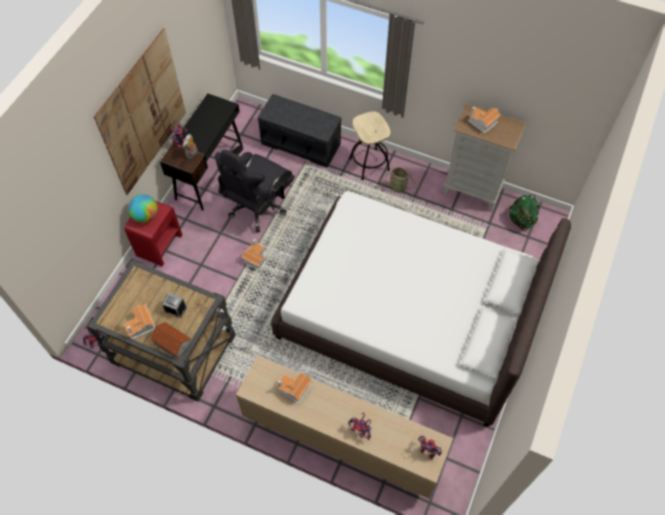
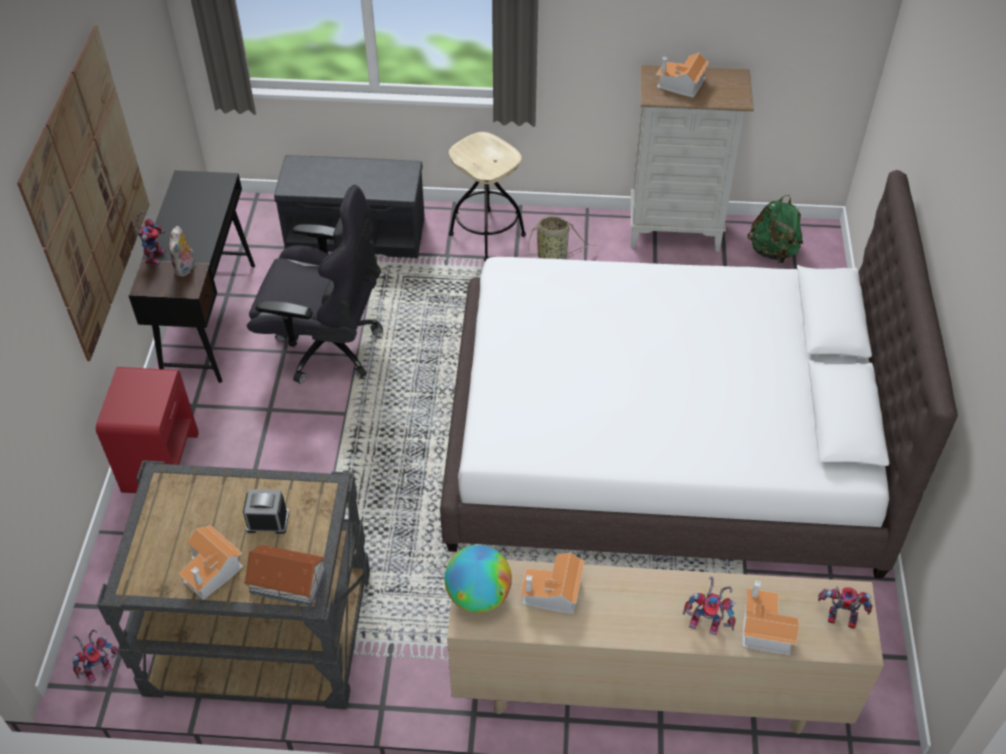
camera: 20 degrees left, 10 degrees down
globe [128,194,158,223] -> globe moved to [444,545,512,613]
black office chair [215,146,295,232] -> black office chair turned 90 degrees counterclockwise [247,185,383,384]
toy house [241,239,265,270] -> toy house moved to [742,581,799,655]

